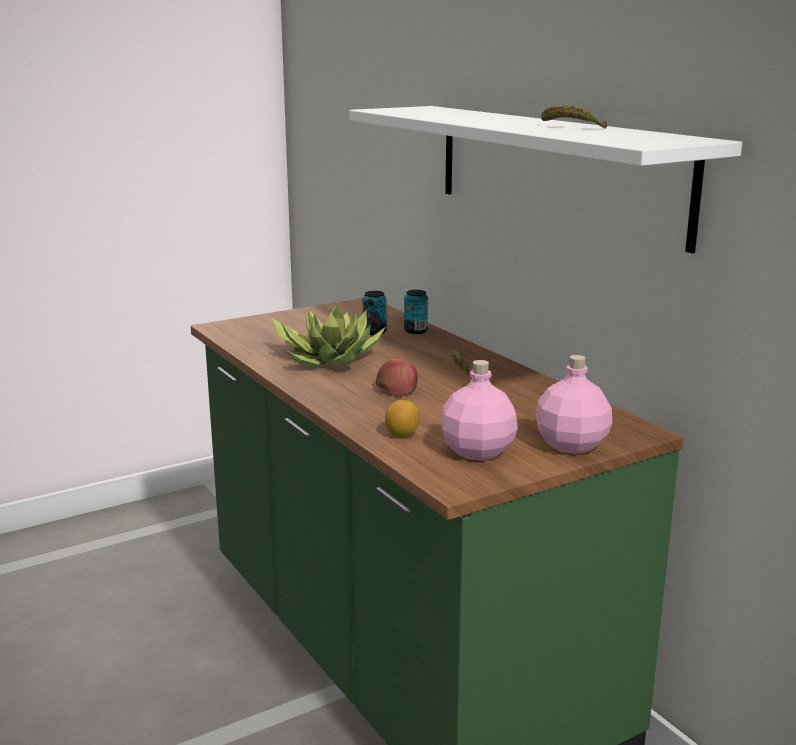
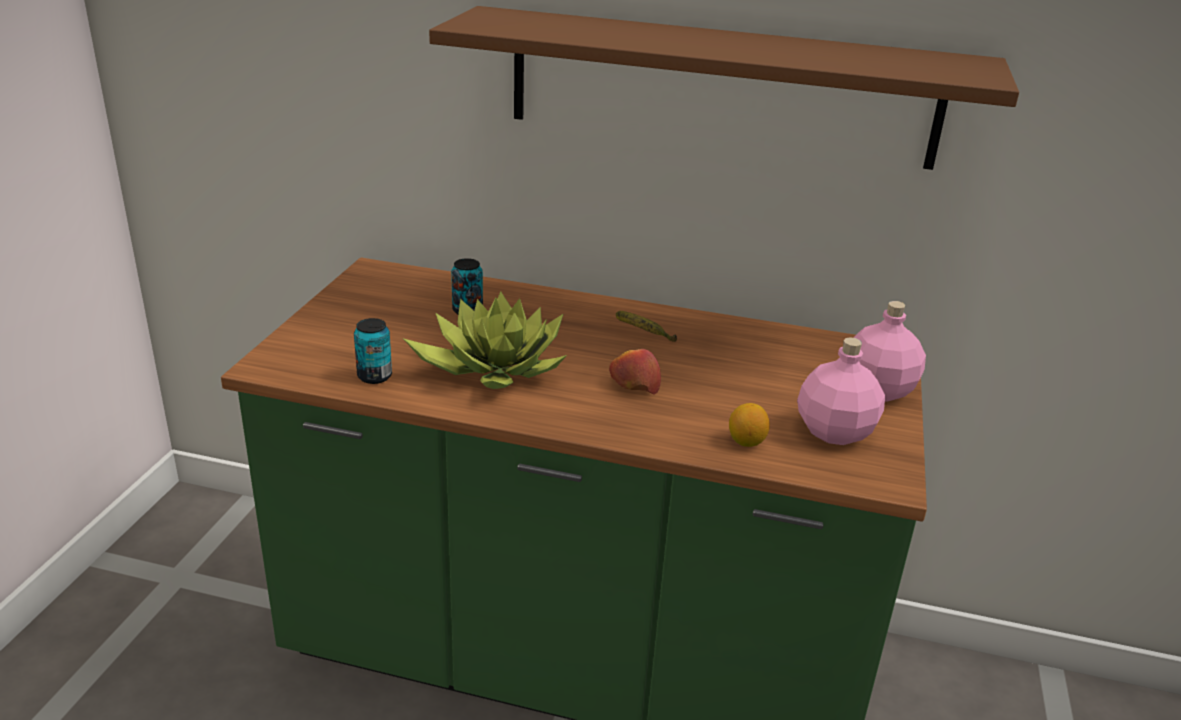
camera: 45 degrees left, 10 degrees up
white shelf [350,106,742,253] -> brown shelf [429,6,1019,170]
can [404,290,428,334] -> can moved to [354,318,392,384]
banana [541,104,607,129] -> none

